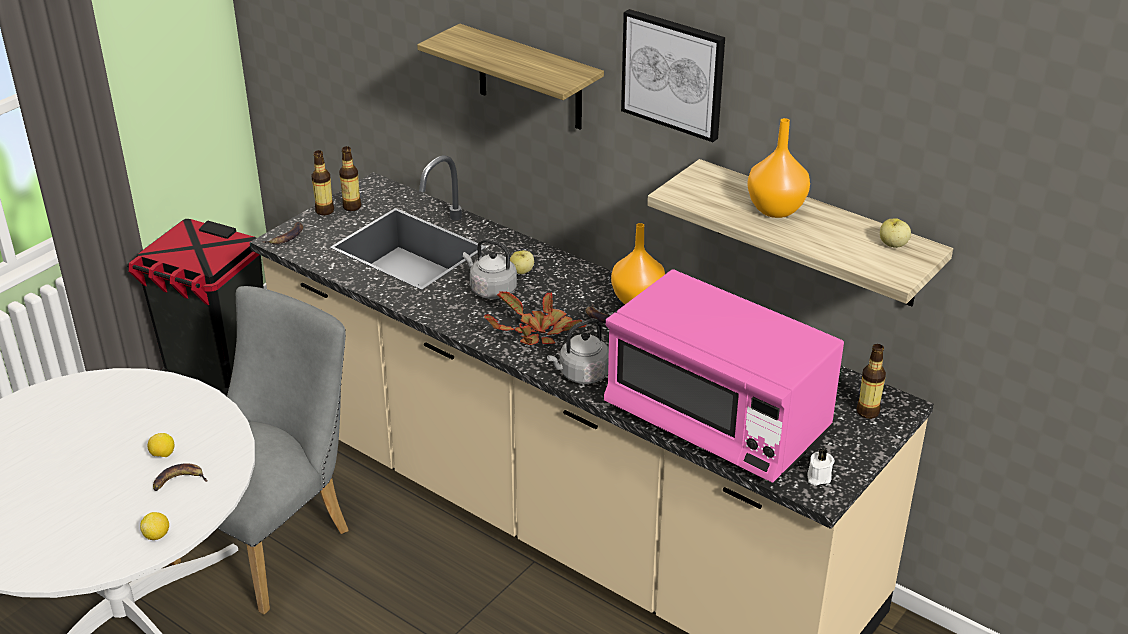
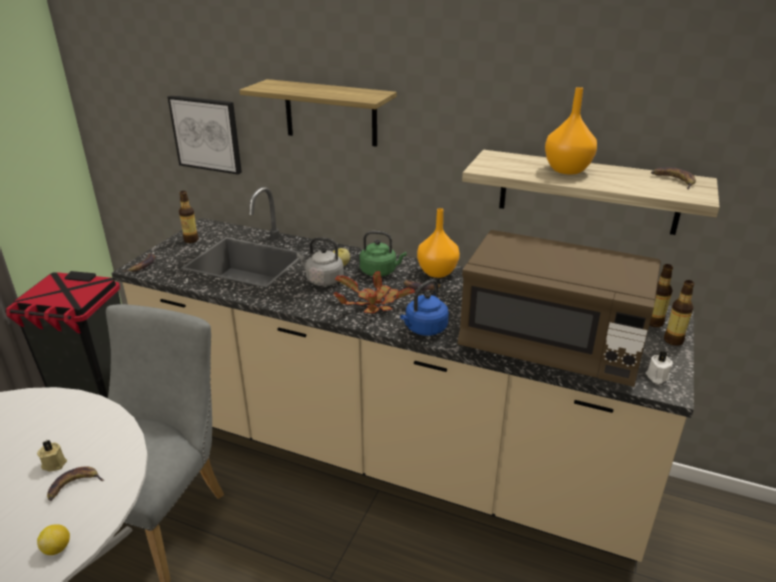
camera: 15 degrees left, 5 degrees down
lemon [147,433,174,457] -> beige candle [37,440,67,472]
bottle [312,150,334,215] -> bottle moved to [664,280,695,346]
grey kettle [547,318,609,384] -> blue kettle [400,279,449,336]
pink microwave [604,269,844,483] -> brown microwave [458,230,661,387]
picture [621,9,725,142] -> picture moved to [168,95,242,175]
apple [880,218,911,248] -> banana [651,167,696,190]
none -> green kettle [360,231,407,277]

